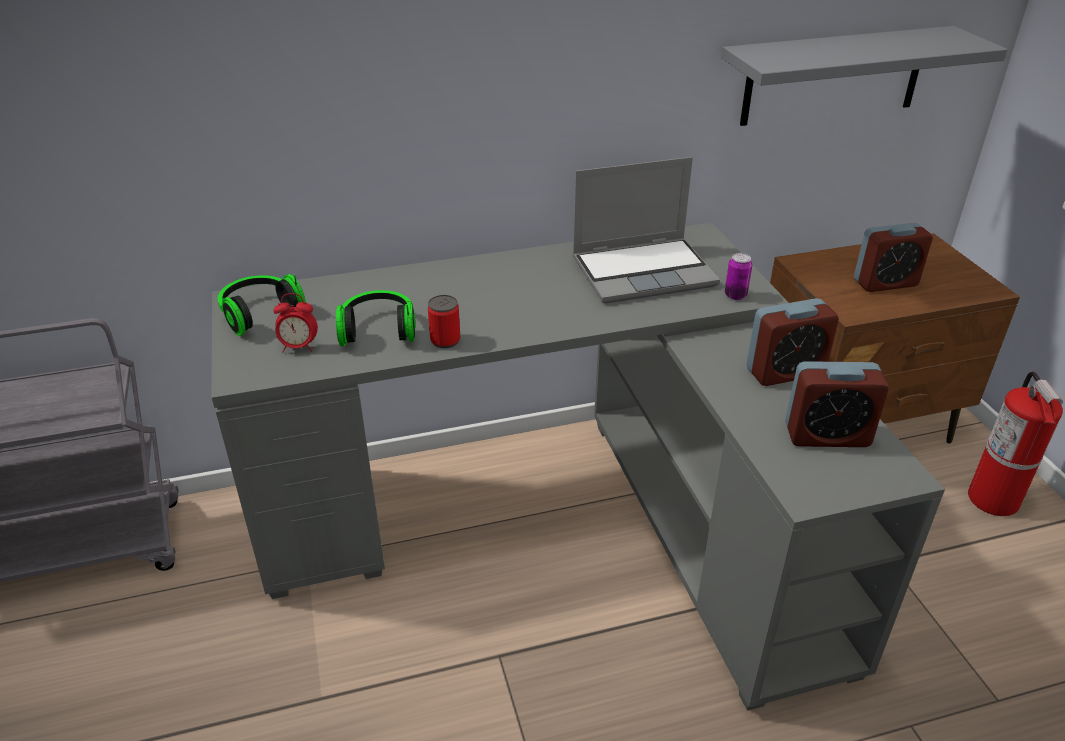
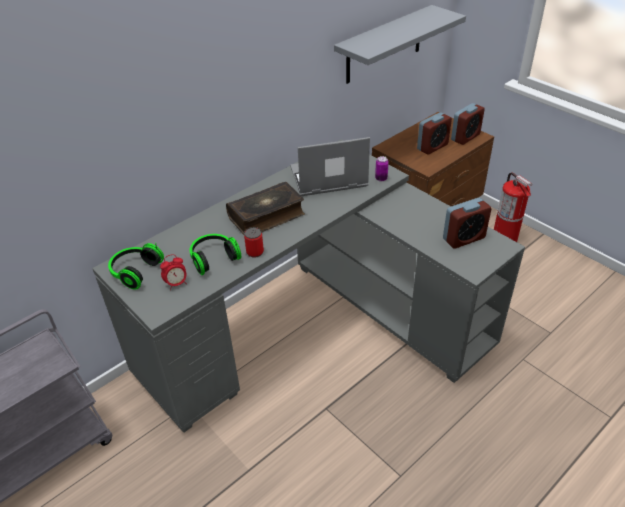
camera: 25 degrees left, 5 degrees up
laptop [572,157,720,304] -> laptop turned 150 degrees counterclockwise [290,137,370,196]
alarm clock [747,298,839,386] -> alarm clock moved to [451,103,485,145]
none -> book [226,182,305,235]

